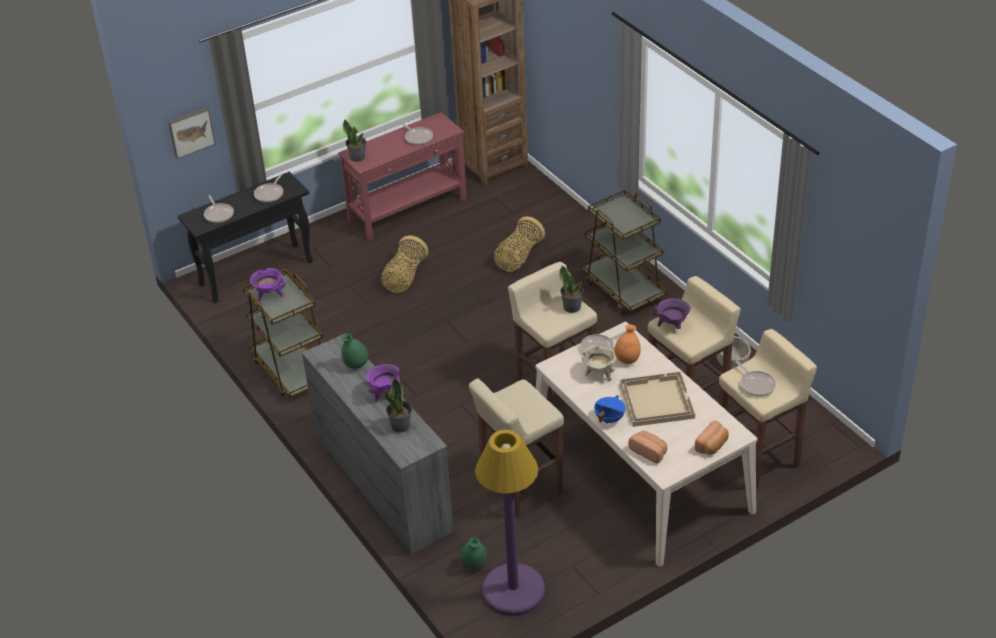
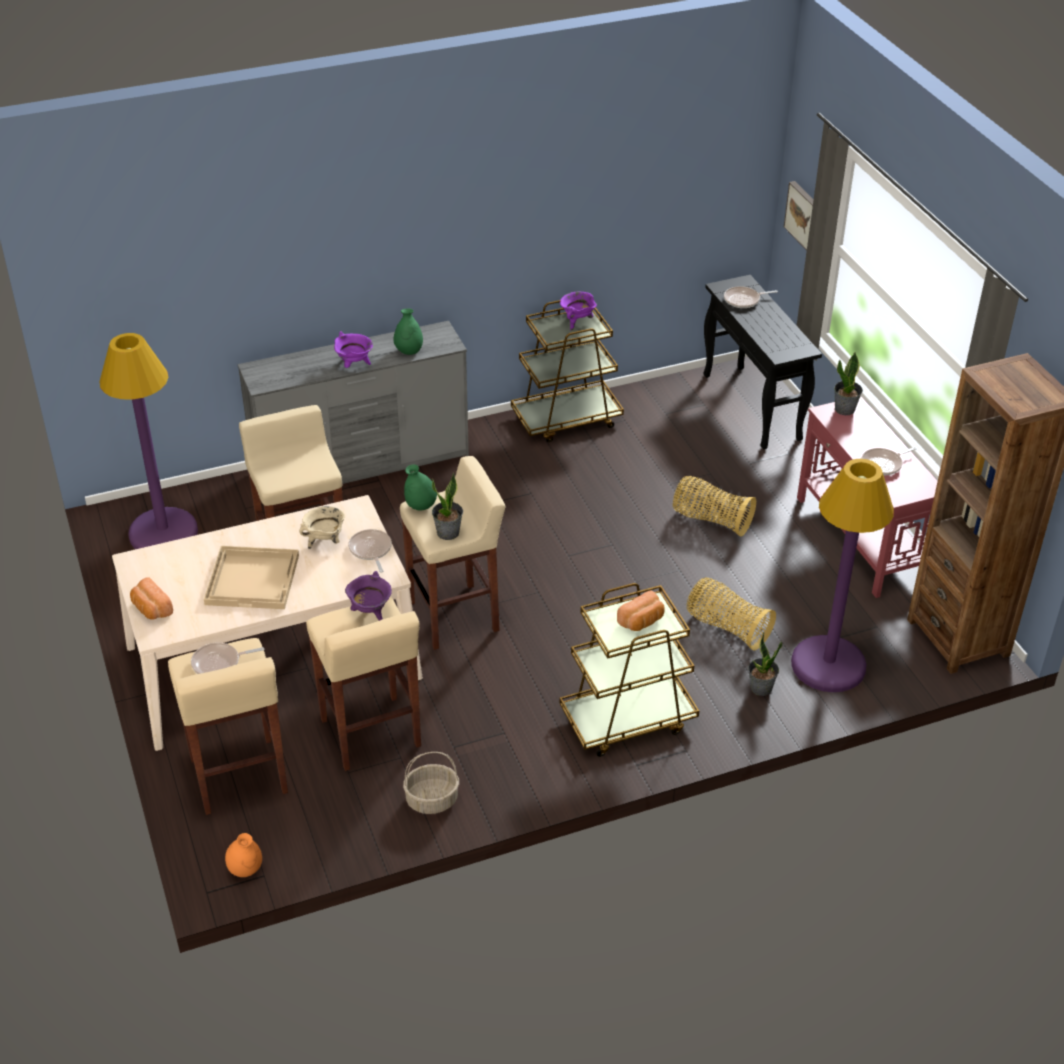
camera: 100 degrees right, 0 degrees up
frying pan [254,174,283,202] -> none
potted plant [384,378,412,433] -> potted plant moved to [748,632,783,696]
green vase [460,537,487,570] -> green vase moved to [404,464,437,510]
blue cooking pot [594,395,626,424] -> none
orange vase [614,324,641,364] -> orange vase moved to [225,833,262,877]
bread [628,431,667,463] -> bread moved to [617,591,665,631]
none -> purple floor lamp [791,459,894,692]

